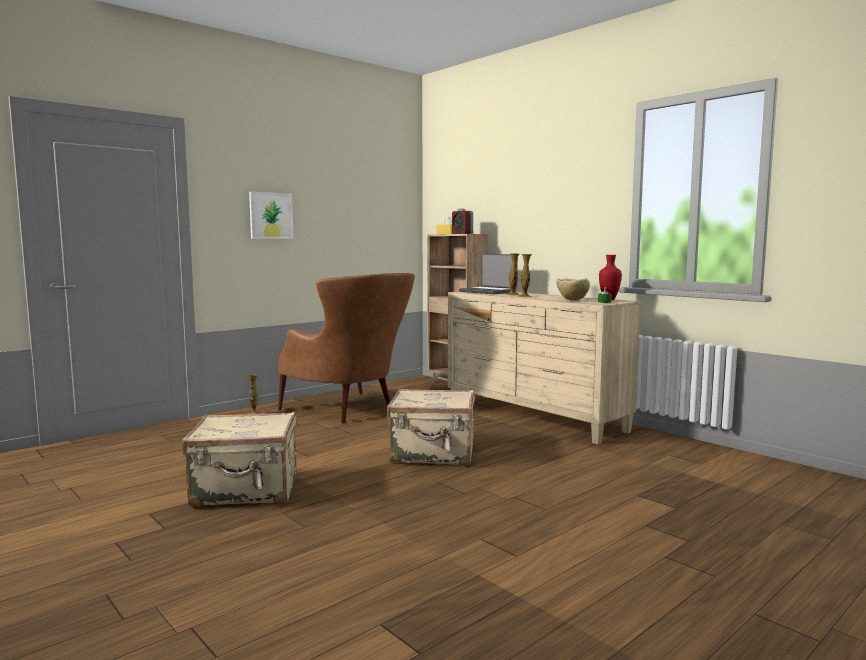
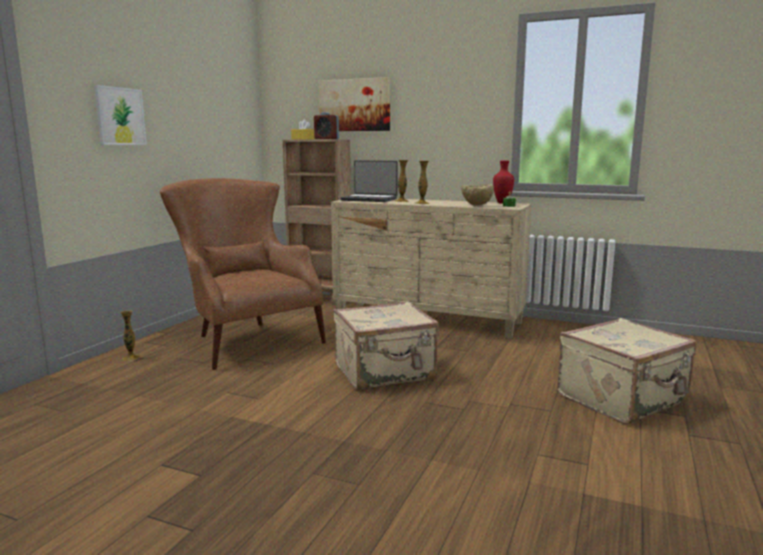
camera: 25 degrees left, 5 degrees up
beige suitcase [182,412,297,506] -> beige suitcase moved to [557,318,697,424]
brown armchair [278,273,415,423] -> brown armchair turned 150 degrees counterclockwise [160,178,326,370]
none -> picture [319,77,390,131]

